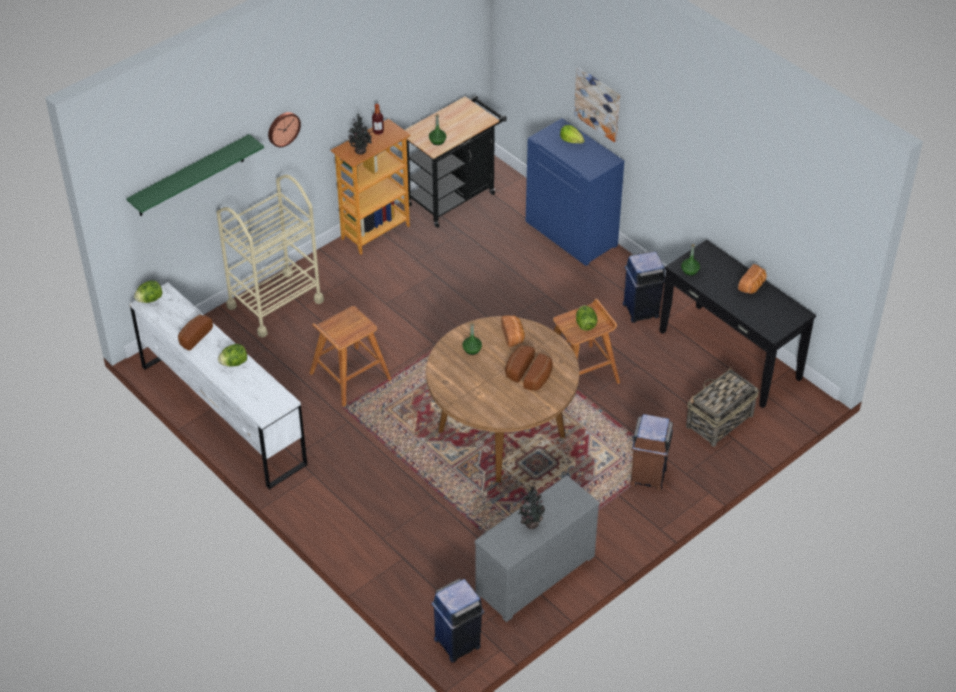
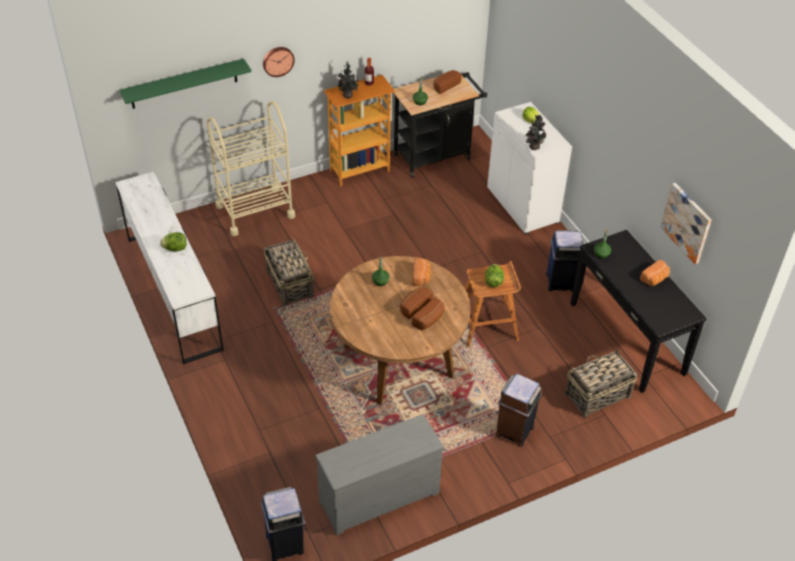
camera: 15 degrees right, 0 degrees up
lettuce [134,280,162,303] -> none
bread [178,315,213,351] -> bread moved to [433,70,462,94]
brown stool [310,306,392,407] -> basket [264,237,314,306]
potted plant [518,487,545,529] -> potted plant moved to [524,115,546,150]
blue cabinet [526,118,624,266] -> white cabinet [487,102,572,234]
picture [574,68,620,142] -> picture moved to [661,183,712,264]

